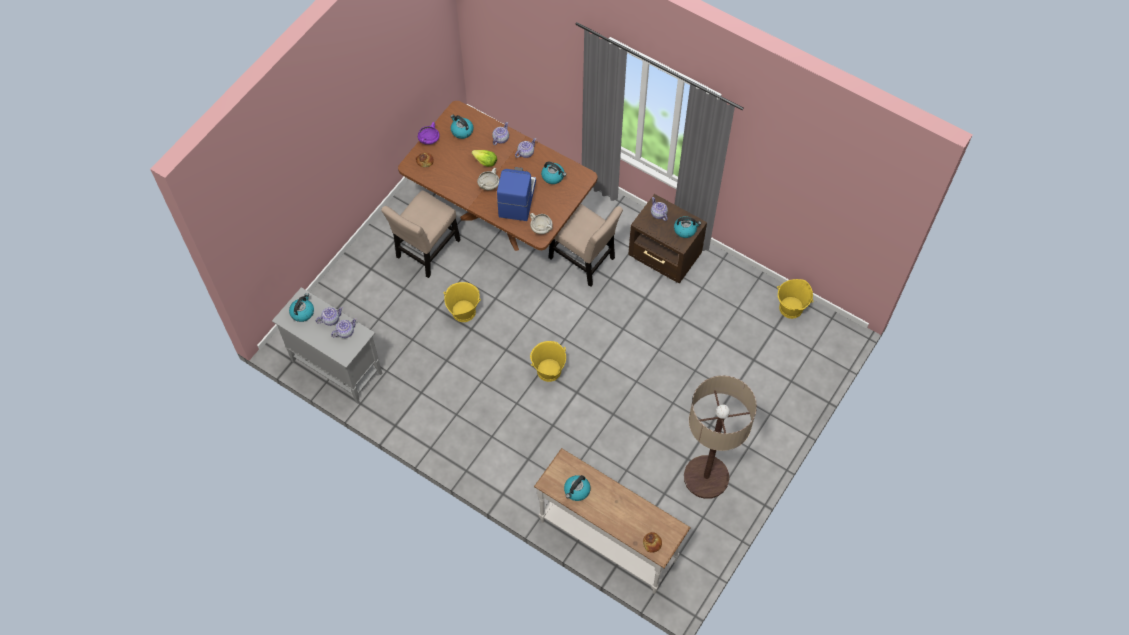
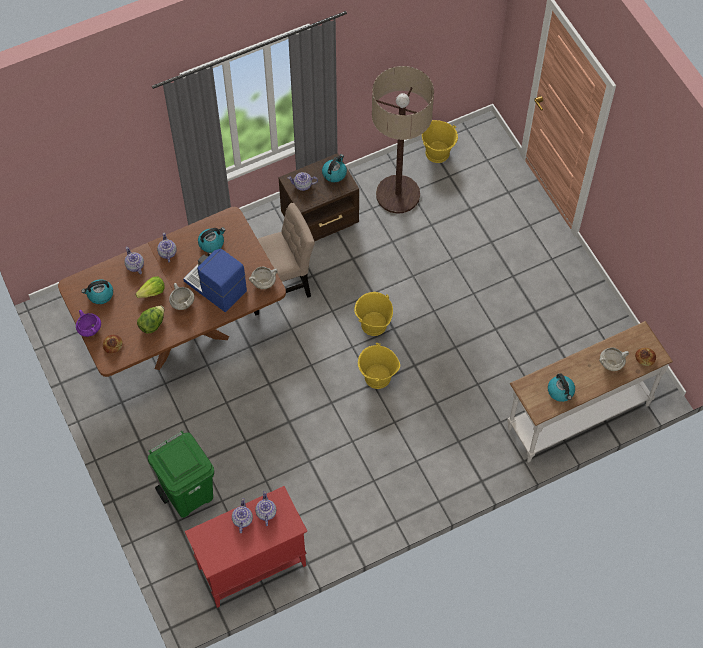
camera: 60 degrees left, 0 degrees up
grey cabinet [272,287,382,403] -> red cabinet [185,486,307,608]
kettle [289,293,314,322] -> none
beige chair [381,190,461,278] -> none
yellow bucket [443,282,481,322] -> yellow bucket moved to [354,292,393,336]
floor lamp [684,375,757,499] -> floor lamp moved to [372,66,434,214]
none -> lettuce [137,306,164,334]
none -> green trash can [148,431,214,518]
none -> white cooking pot [599,347,629,371]

